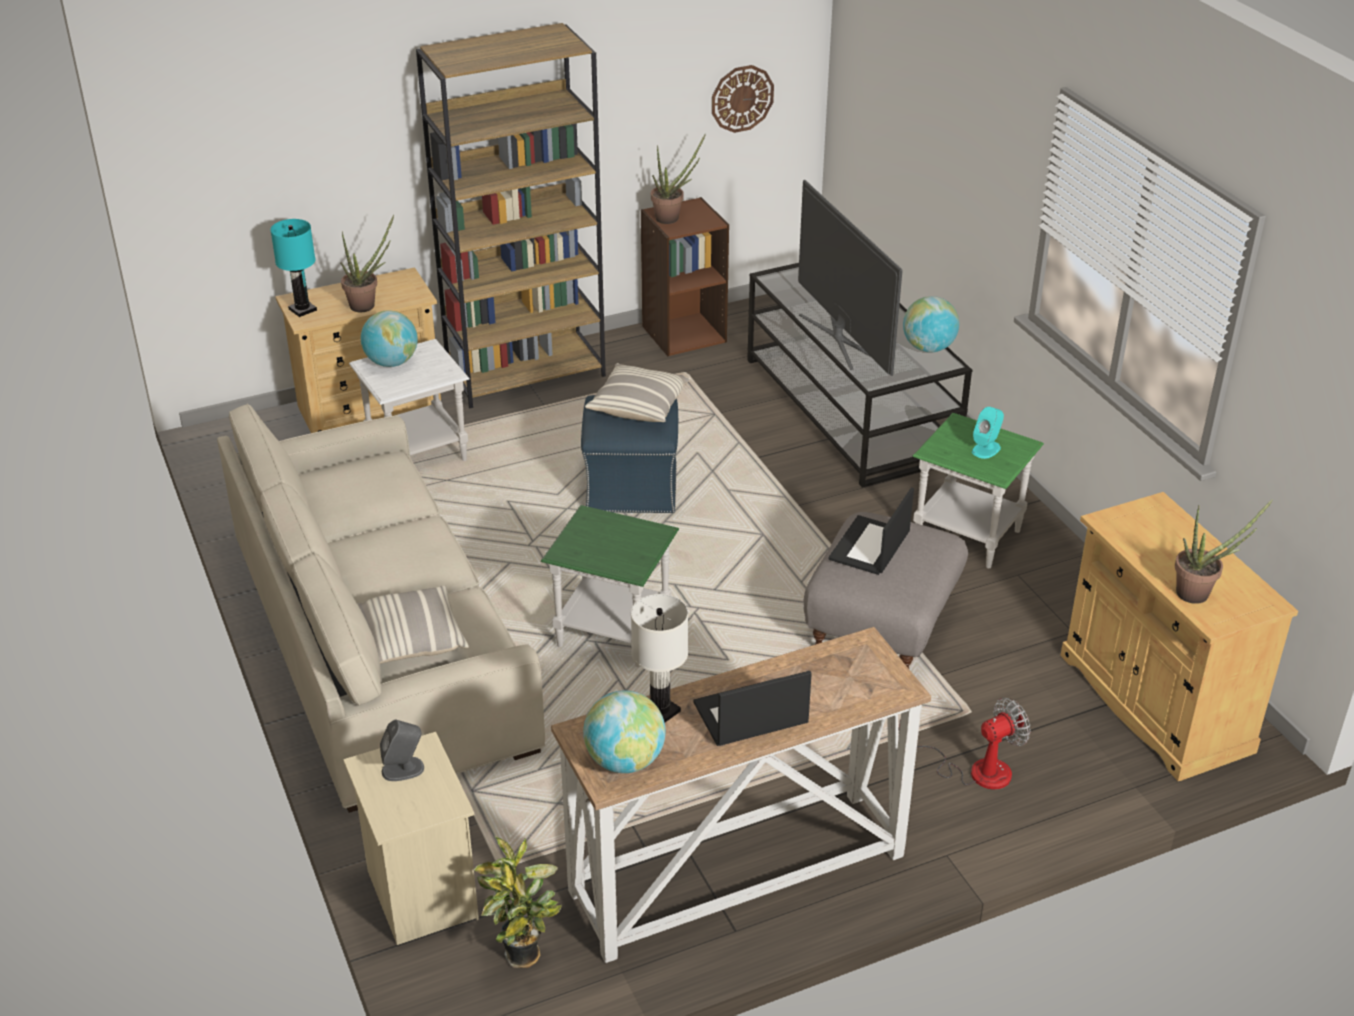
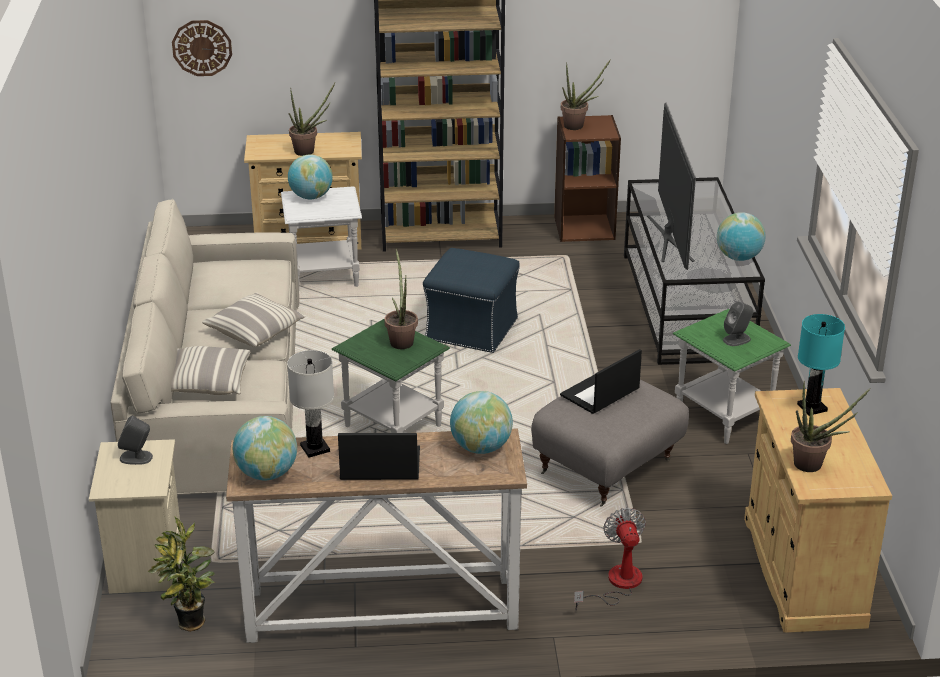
camera: 20 degrees right, 5 degrees down
turquoise table lamp [270,219,317,317] -> turquoise table lamp moved to [797,314,845,416]
pillow [585,363,691,422] -> pillow moved to [202,293,306,347]
wall clock [712,65,774,133] -> wall clock moved to [172,20,232,76]
fan [898,698,1031,790] -> fan turned 90 degrees counterclockwise [574,508,646,610]
turquoise speaker [972,407,1004,459] -> grey speaker [723,301,754,346]
none -> potted plant [384,248,418,349]
none -> globe [450,391,513,454]

